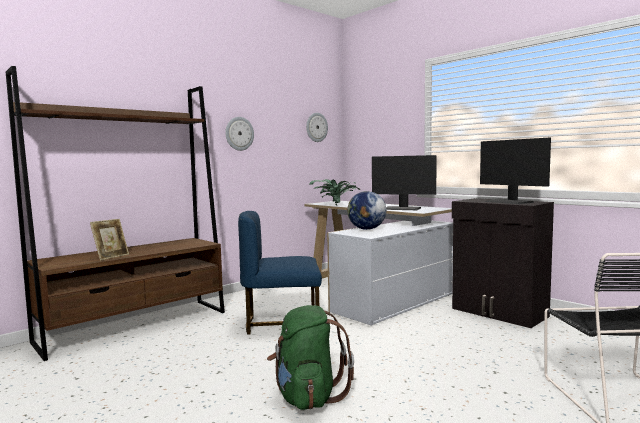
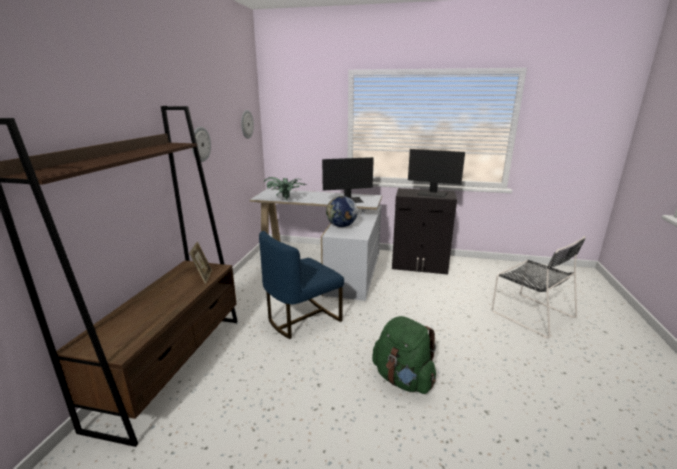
camera: 35 degrees left, 15 degrees up
picture frame [90,219,129,261] -> picture frame moved to [189,242,212,284]

